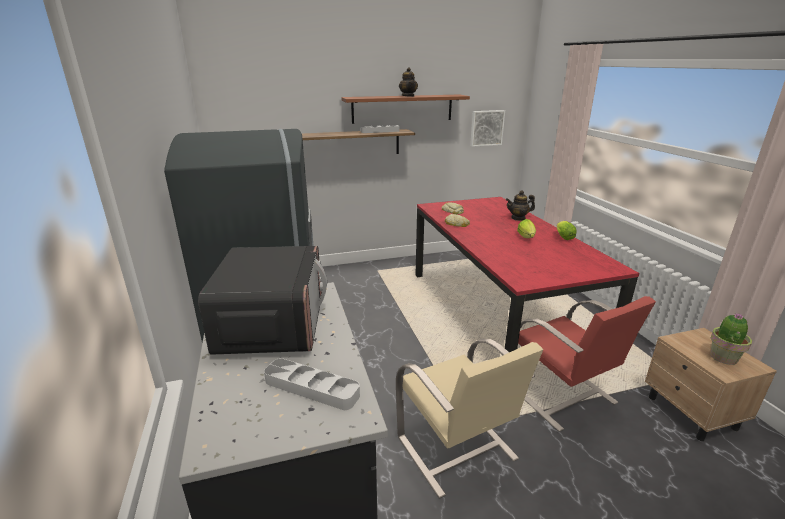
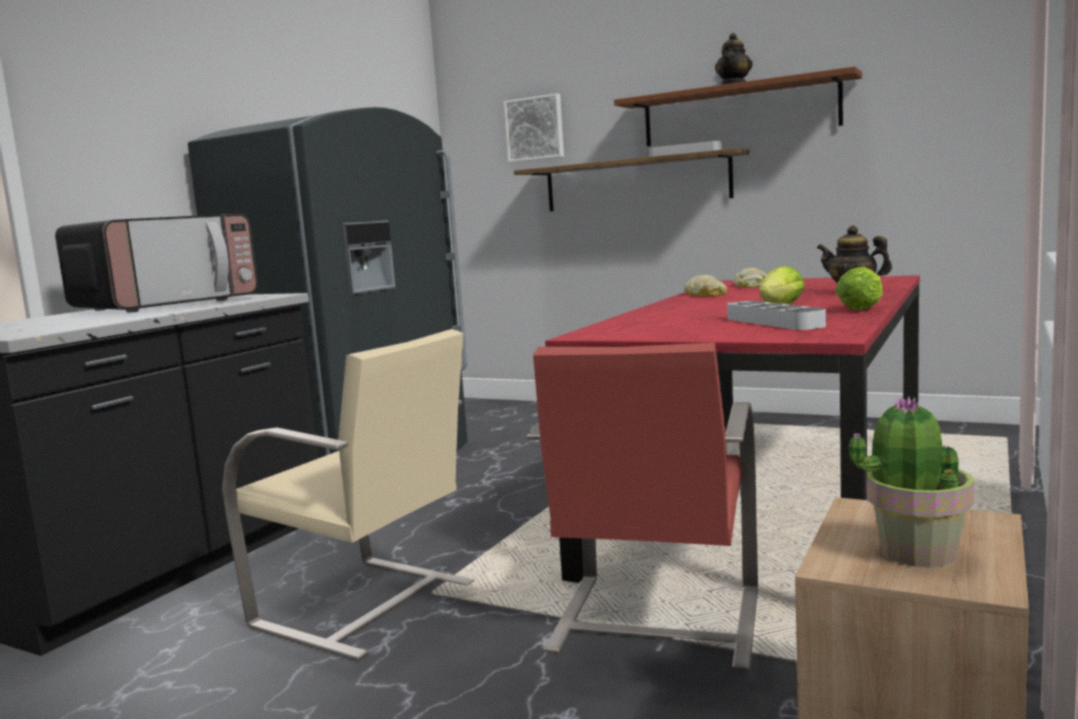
camera: 45 degrees right, 15 degrees down
grey tray [264,358,360,410] -> grey tray moved to [727,301,826,330]
beige chair [396,339,543,499] -> beige chair turned 75 degrees counterclockwise [222,329,475,661]
picture [470,110,505,147] -> picture moved to [504,93,564,162]

